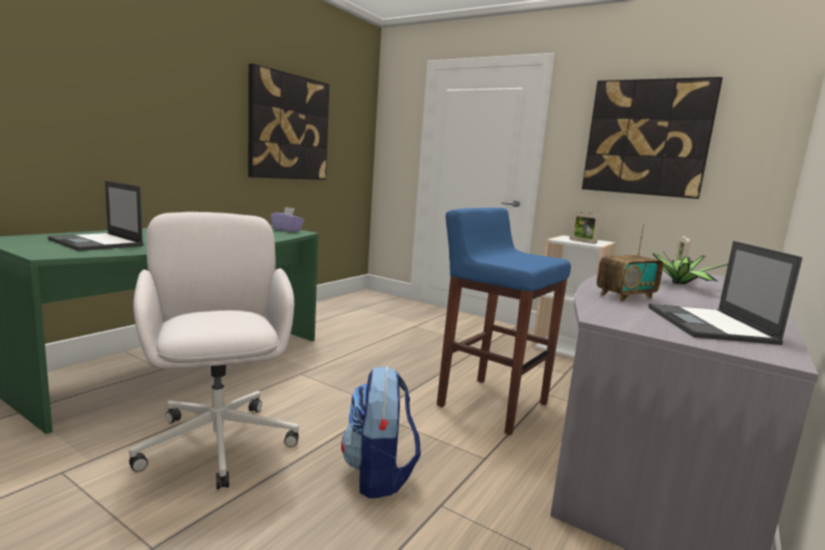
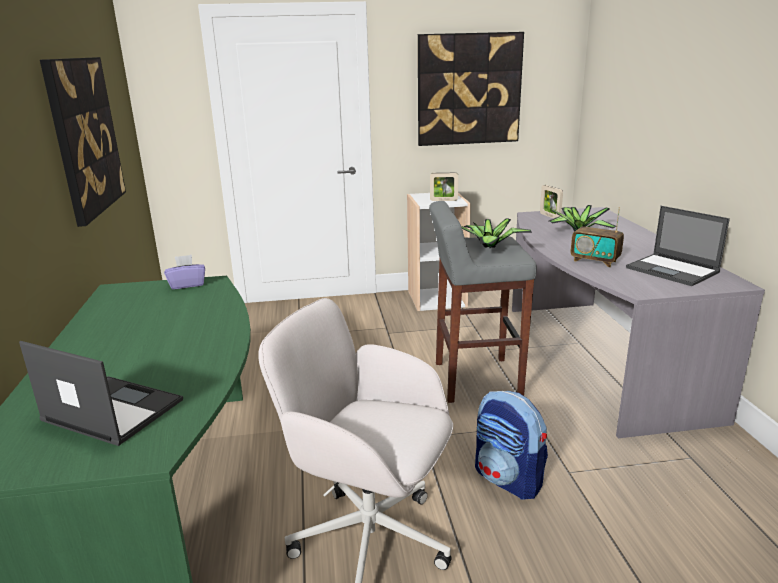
camera: 40 degrees left, 10 degrees up
laptop [48,181,144,251] -> laptop turned 150 degrees counterclockwise [19,341,183,446]
blue stool [437,208,571,435] -> grey stool [429,201,537,403]
radio [597,224,663,301] -> radio turned 105 degrees clockwise [571,207,624,267]
none -> potted plant [461,218,532,248]

